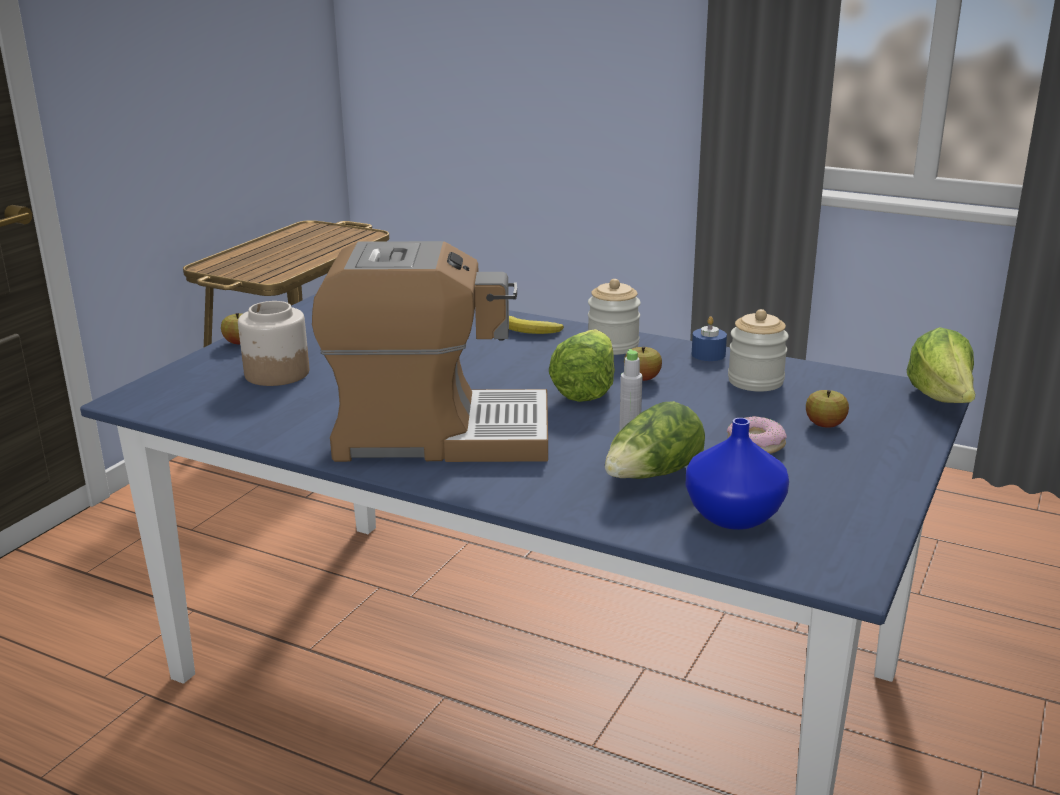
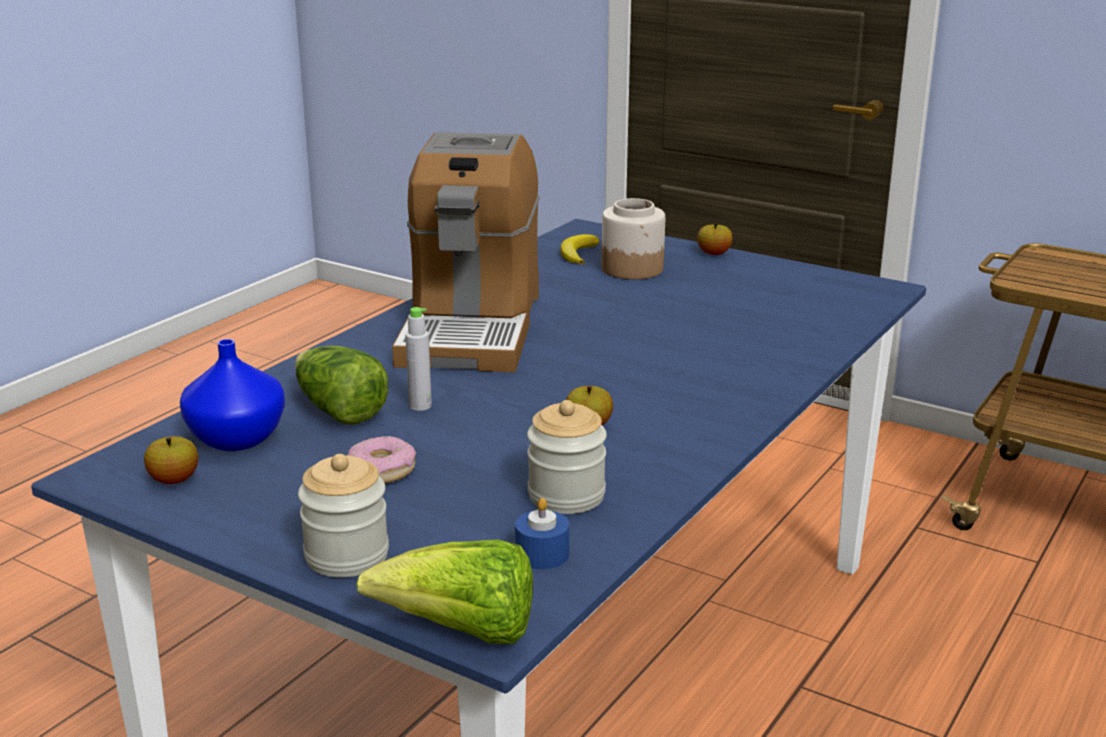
camera: 95 degrees right, 0 degrees up
banana [509,316,564,334] -> banana moved to [560,234,600,264]
lettuce [549,329,615,402] -> none
jar [588,279,641,355] -> jar moved to [298,454,389,578]
blue candle [692,316,727,361] -> blue candle moved to [515,498,569,569]
apple [806,390,849,428] -> apple moved to [144,436,198,484]

